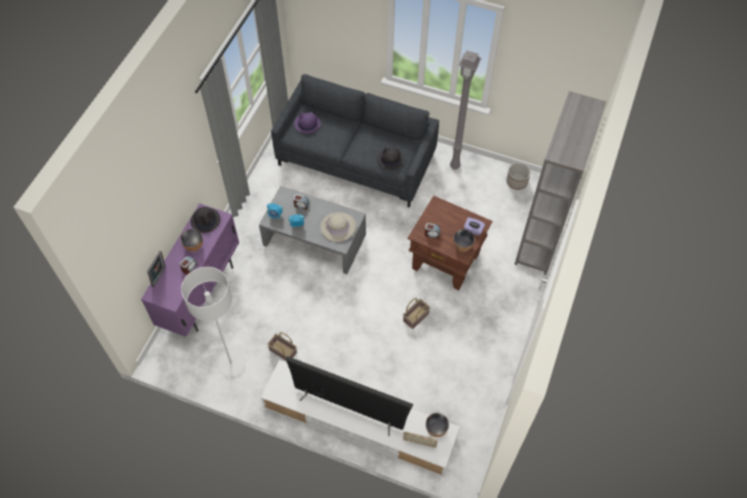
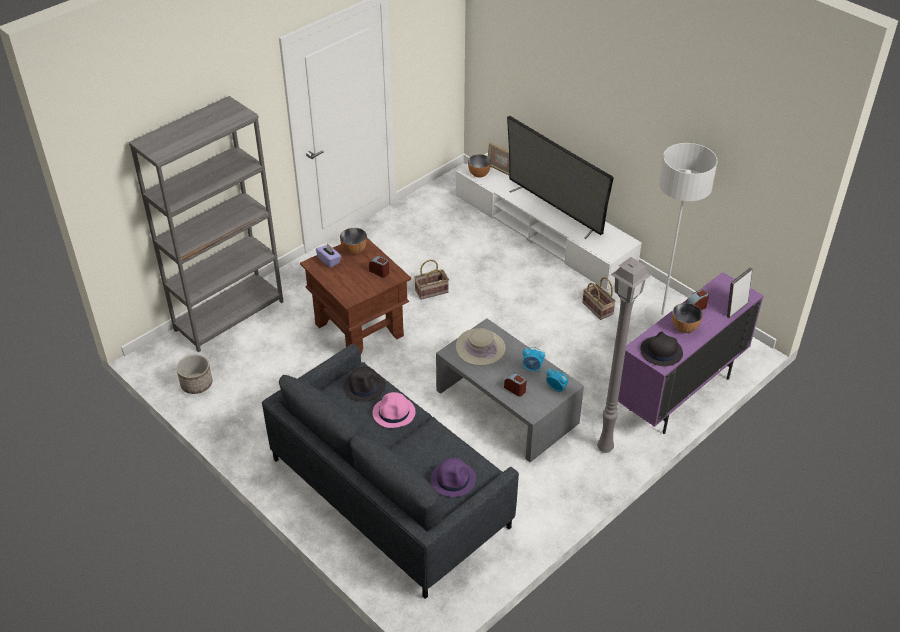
camera: 155 degrees left, 15 degrees down
grey floor lamp [450,51,481,170] -> grey floor lamp moved to [597,257,651,453]
none -> pink hat [373,392,416,428]

